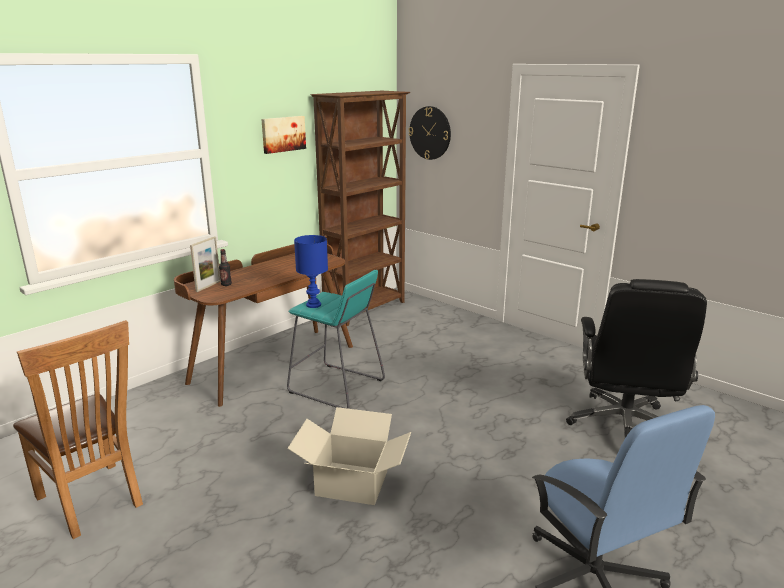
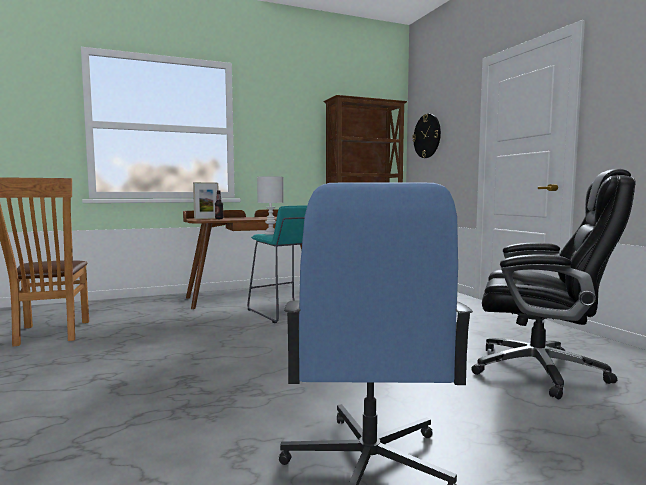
camera: 25 degrees right, 15 degrees down
picture [261,116,306,154] -> none
cardboard box [288,407,411,505] -> none
blue table lamp [294,235,328,308] -> white table lamp [257,176,284,235]
black office chair [566,279,707,438] -> black office chair turned 105 degrees counterclockwise [471,169,636,400]

